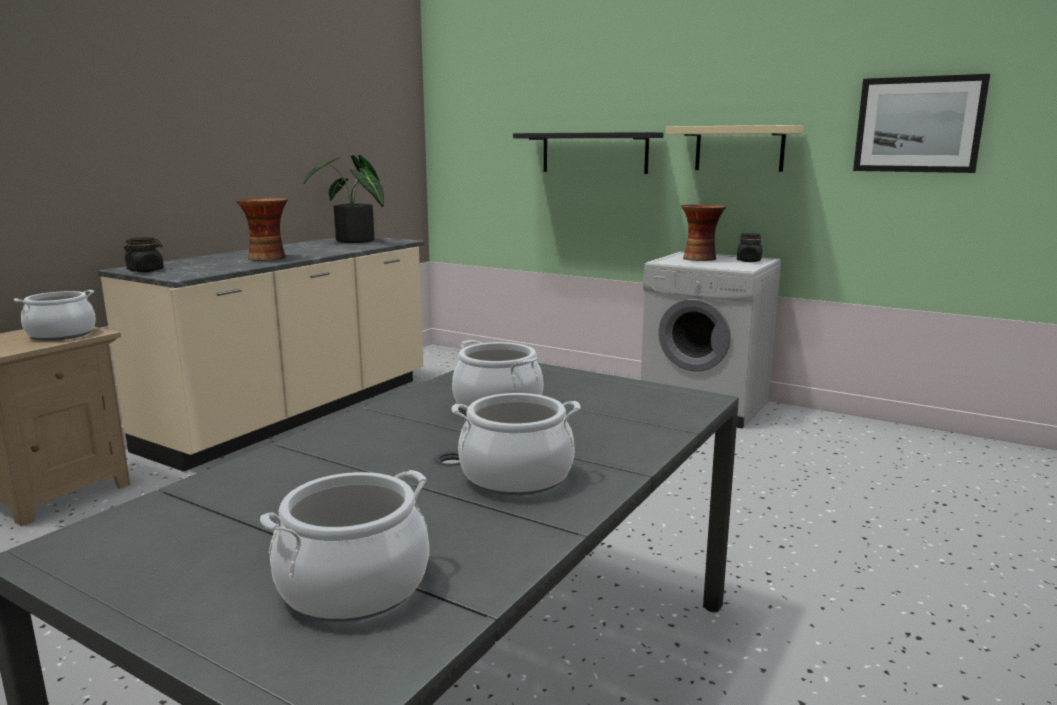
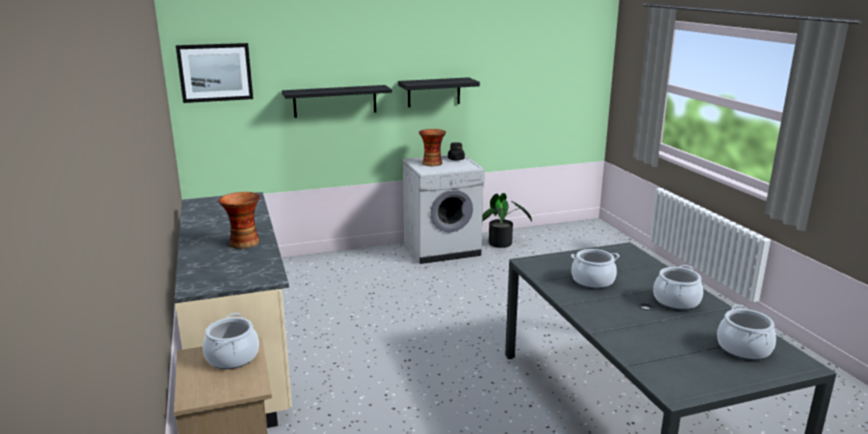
camera: 50 degrees left, 5 degrees up
black jar [124,237,164,272] -> none
potted plant [304,155,384,243] -> potted plant moved to [482,193,532,248]
beige shelf [665,125,804,172] -> black shelf [398,77,480,107]
picture [853,74,990,173] -> picture moved to [176,43,253,103]

